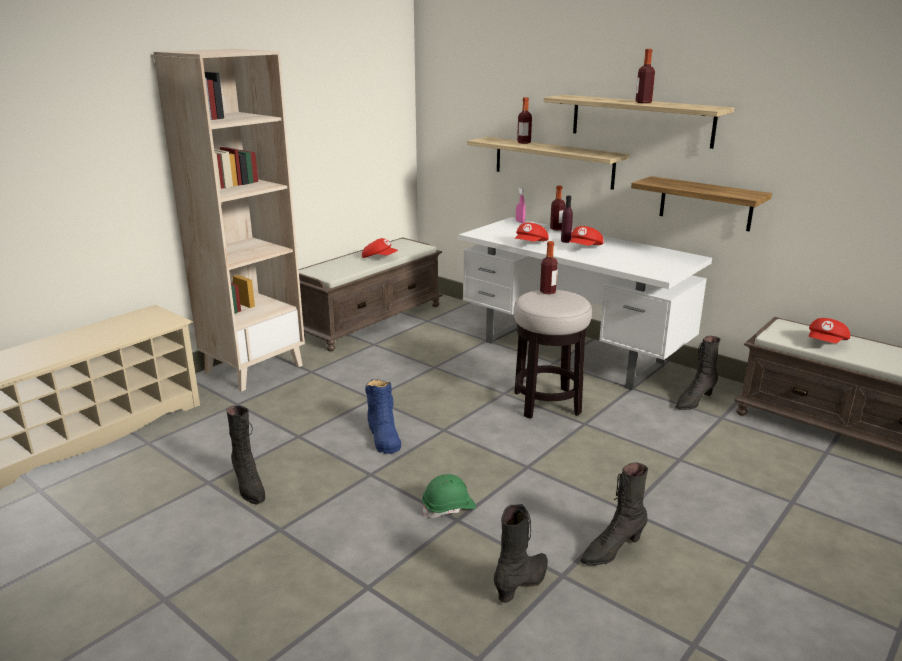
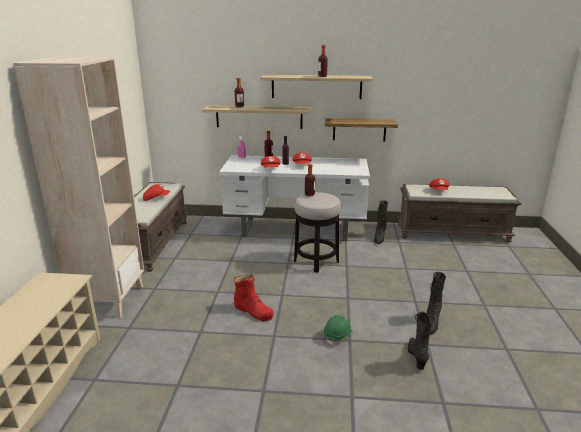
camera: 35 degrees left, 0 degrees up
black boot [226,406,265,505] -> none
blue boot [365,379,401,454] -> red boot [234,275,274,321]

